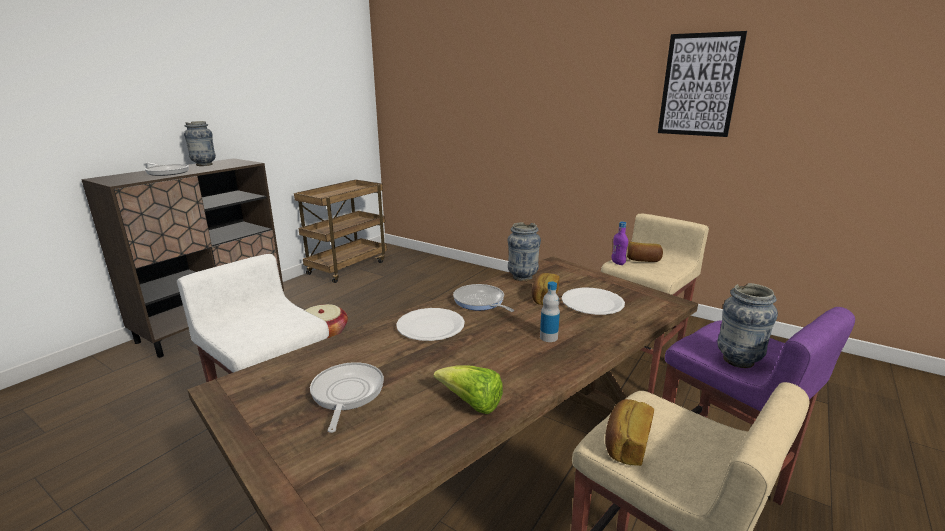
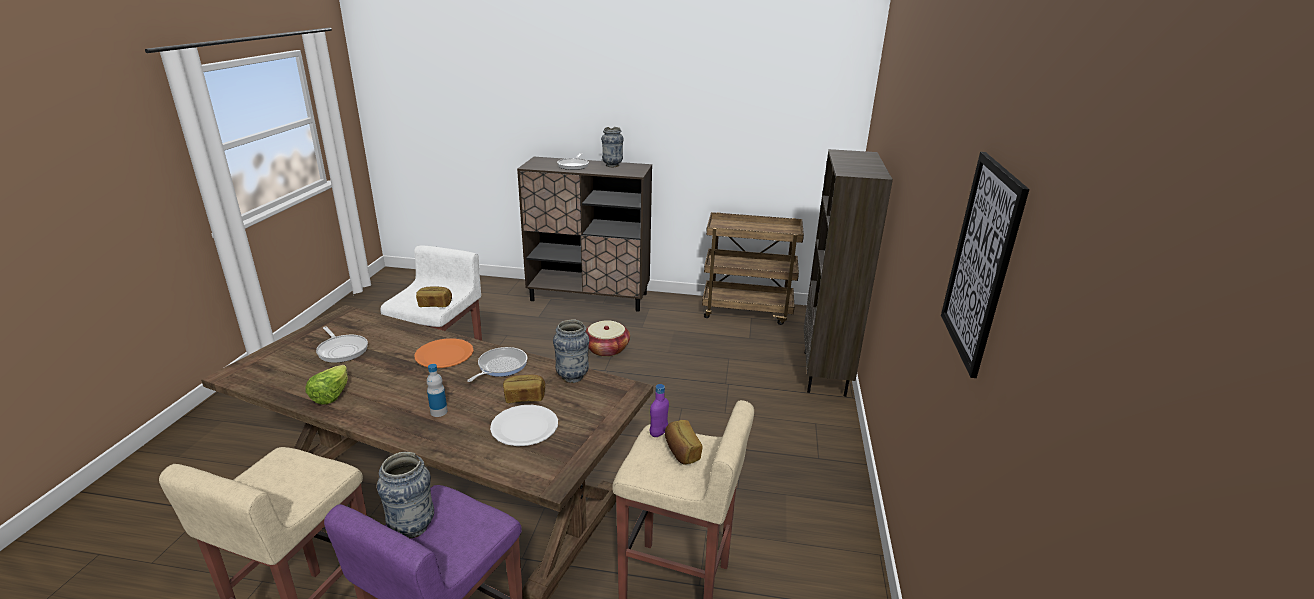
camera: 65 degrees right, 5 degrees up
frying pan [310,362,384,433] -> frying pan turned 75 degrees clockwise [316,326,368,363]
white plate [396,308,465,341] -> orange plate [414,338,474,368]
bread [605,399,654,466] -> bread moved to [416,287,452,307]
none -> brown bookcase [804,149,893,397]

